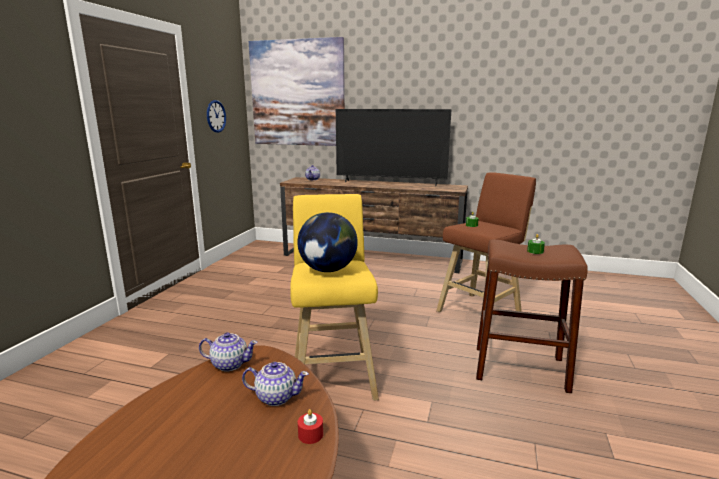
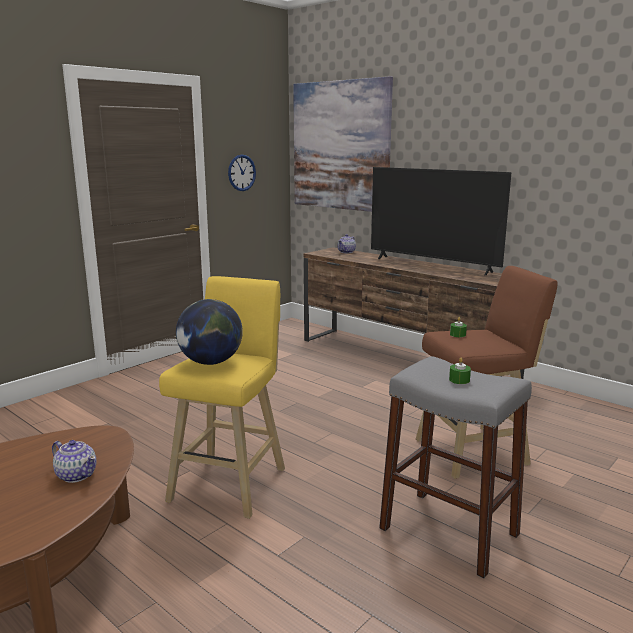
camera: 25 degrees right, 0 degrees up
teapot [199,332,258,371] -> none
red candle [298,409,323,444] -> none
brown stool [476,239,588,393] -> grey stool [379,356,532,578]

